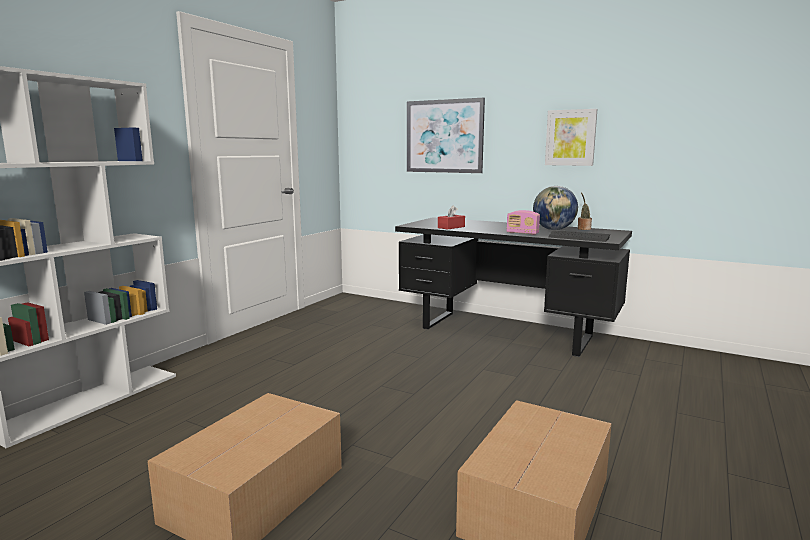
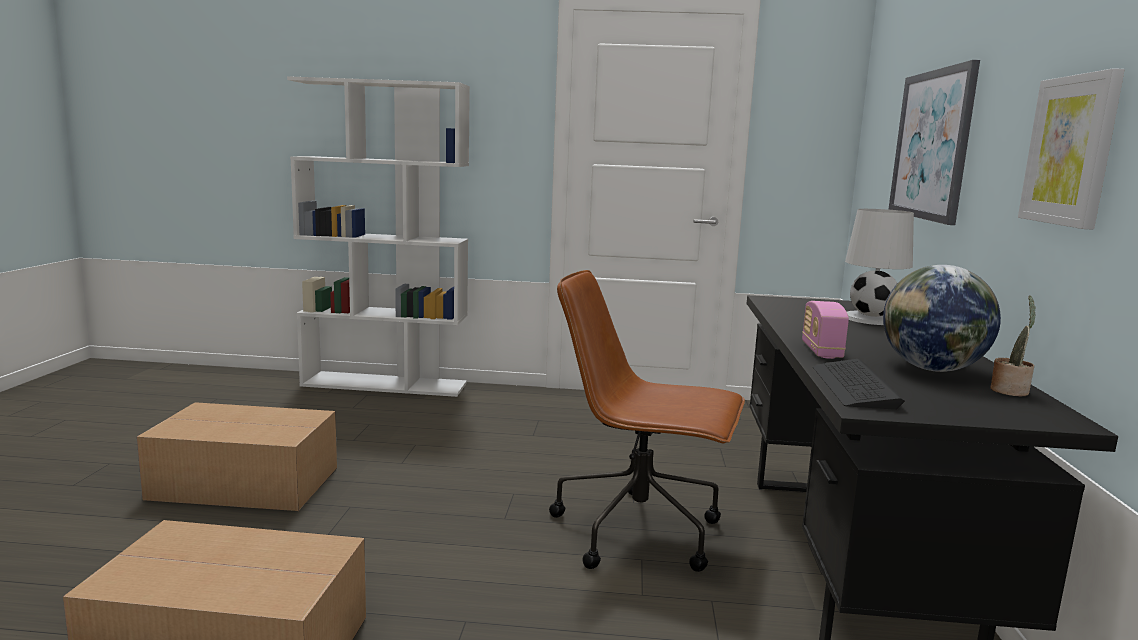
camera: 65 degrees right, 0 degrees up
red tissue box [438,205,465,230] -> none
none -> brown office chair [549,270,745,572]
none -> white table lamp [845,209,914,325]

